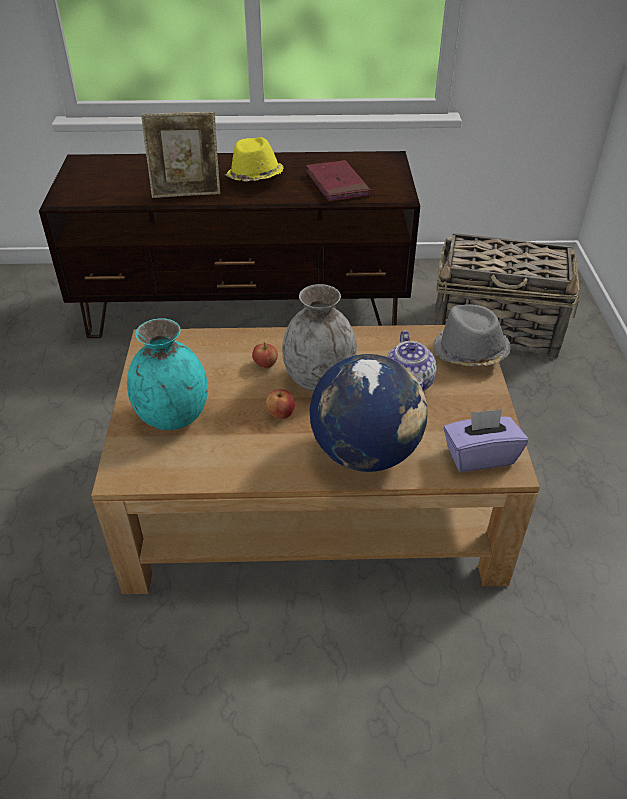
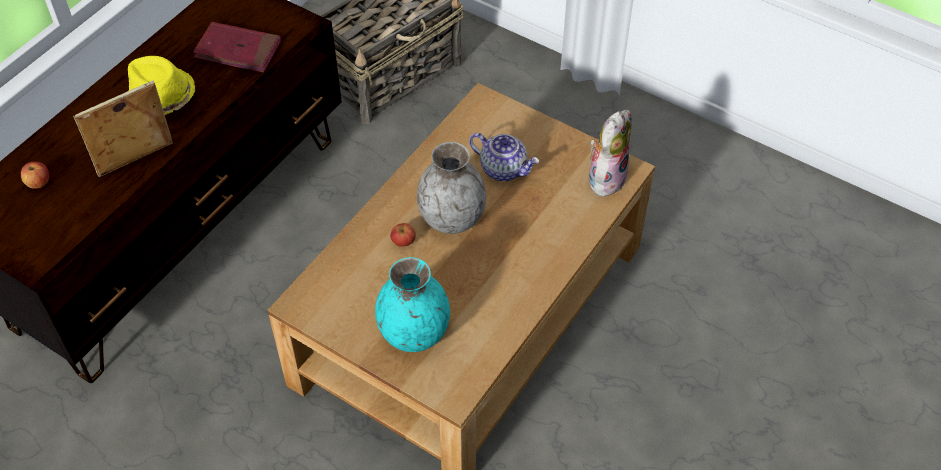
camera: 55 degrees left, 10 degrees up
picture frame [141,112,221,198] -> picture frame turned 150 degrees counterclockwise [73,81,173,177]
apple [266,389,295,419] -> apple moved to [21,161,49,189]
globe [310,354,428,472] -> none
grey hat [433,304,511,366] -> none
purple tissue box [443,409,528,472] -> plush toy [589,110,632,197]

